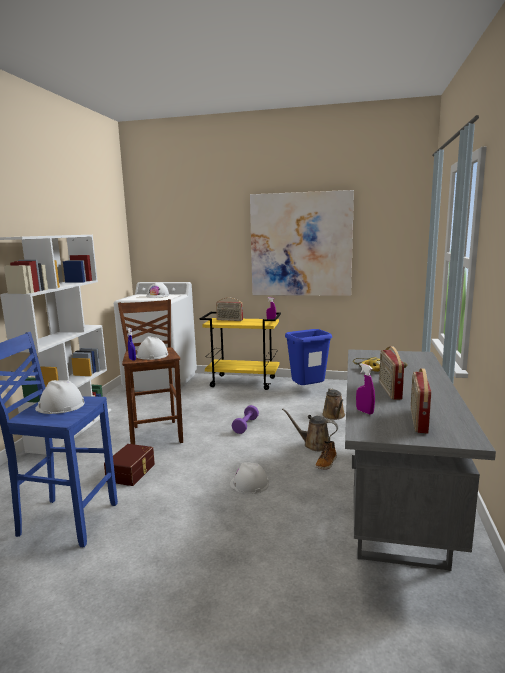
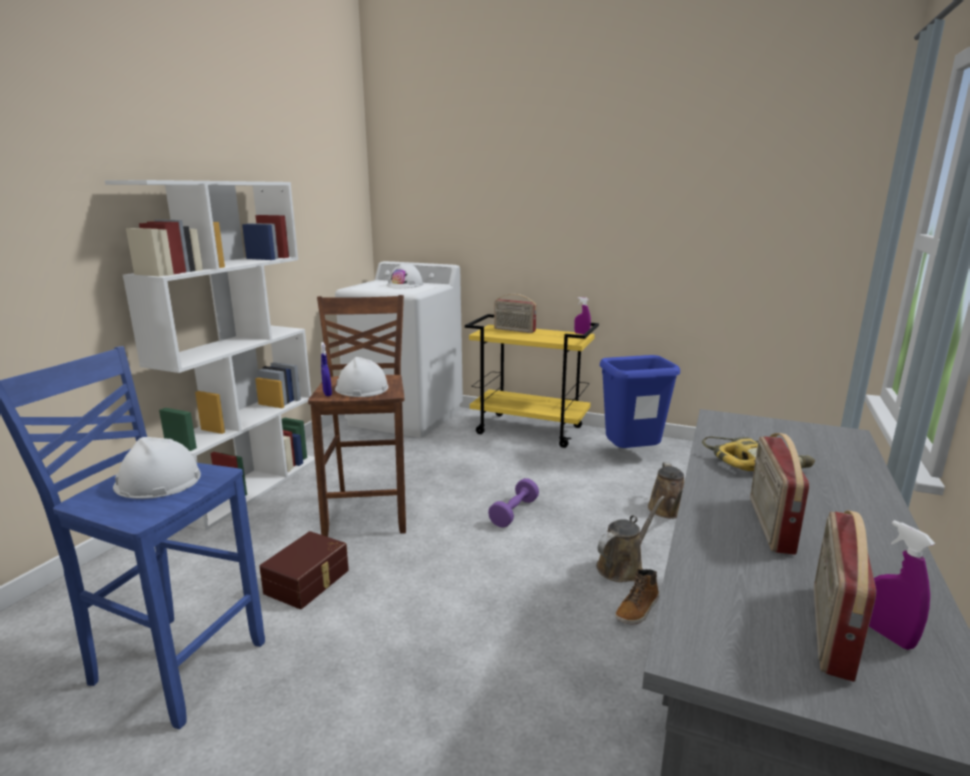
camera: 10 degrees right, 5 degrees up
white hard hat [230,462,269,494] -> none
picture [250,190,354,296] -> none
brown watering can [282,409,338,451] -> brown watering can turned 105 degrees clockwise [596,496,665,582]
purple spray bottle [356,363,375,415] -> purple spray bottle moved to [869,520,935,650]

